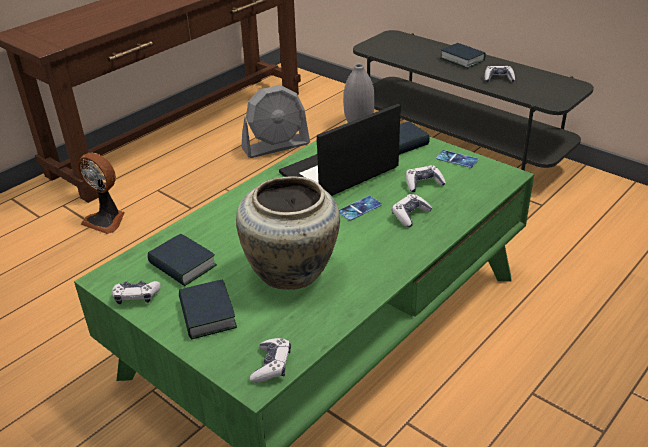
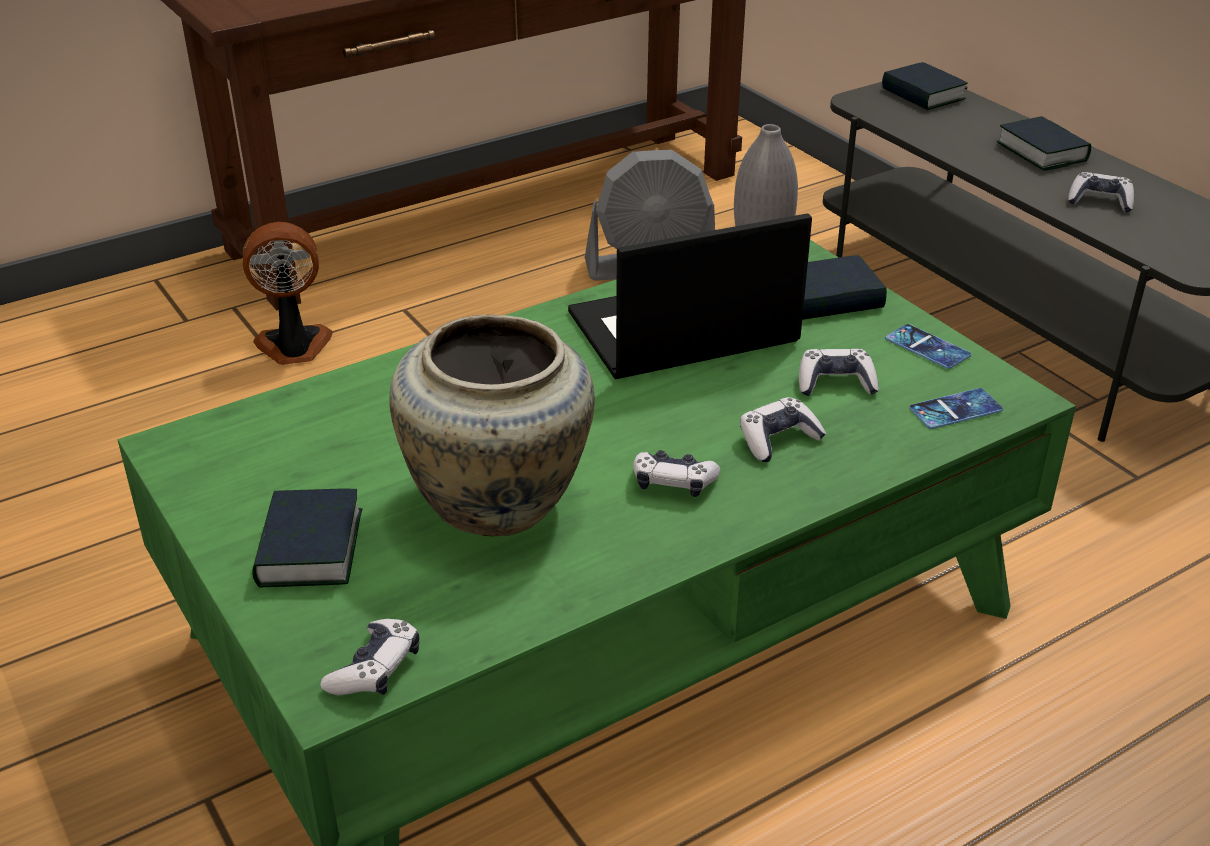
camera: 15 degrees right, 0 degrees up
fan [77,153,124,234] -> fan turned 120 degrees clockwise [243,222,333,365]
game controller [112,281,161,304] -> game controller moved to [633,450,720,497]
book [147,234,217,286] -> book moved to [882,62,968,110]
phone [339,196,382,221] -> phone moved to [909,388,1003,429]

